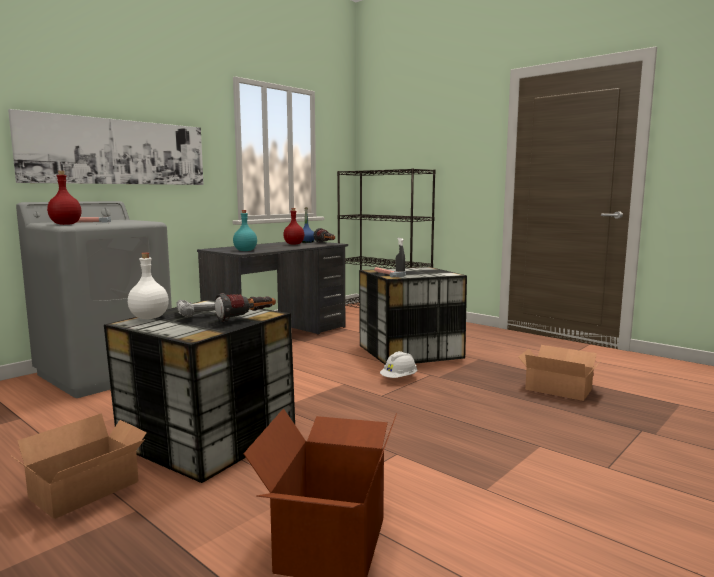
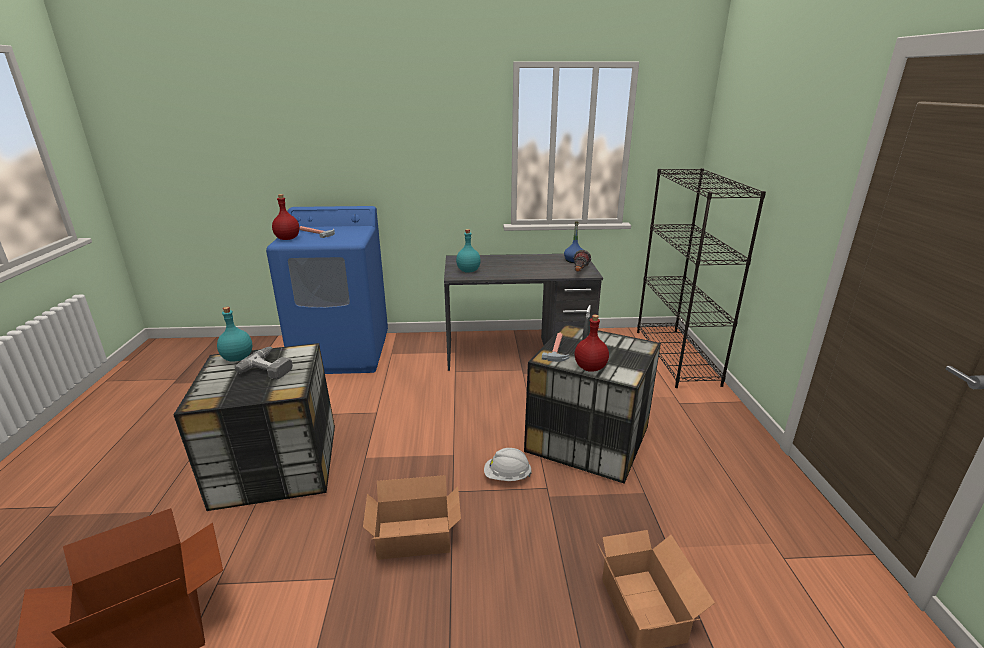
camera: 45 degrees right, 15 degrees up
picture [8,109,204,185] -> none
cardboard box [12,413,147,519] -> cardboard box moved to [363,475,461,560]
grey washing machine [16,201,172,398] -> blue washing machine [266,206,388,374]
white bottle [128,253,169,319] -> turquoise bottle [217,307,252,362]
flashlight [215,293,276,322] -> none
red bottle [283,208,304,244] -> red bottle moved to [575,315,609,372]

